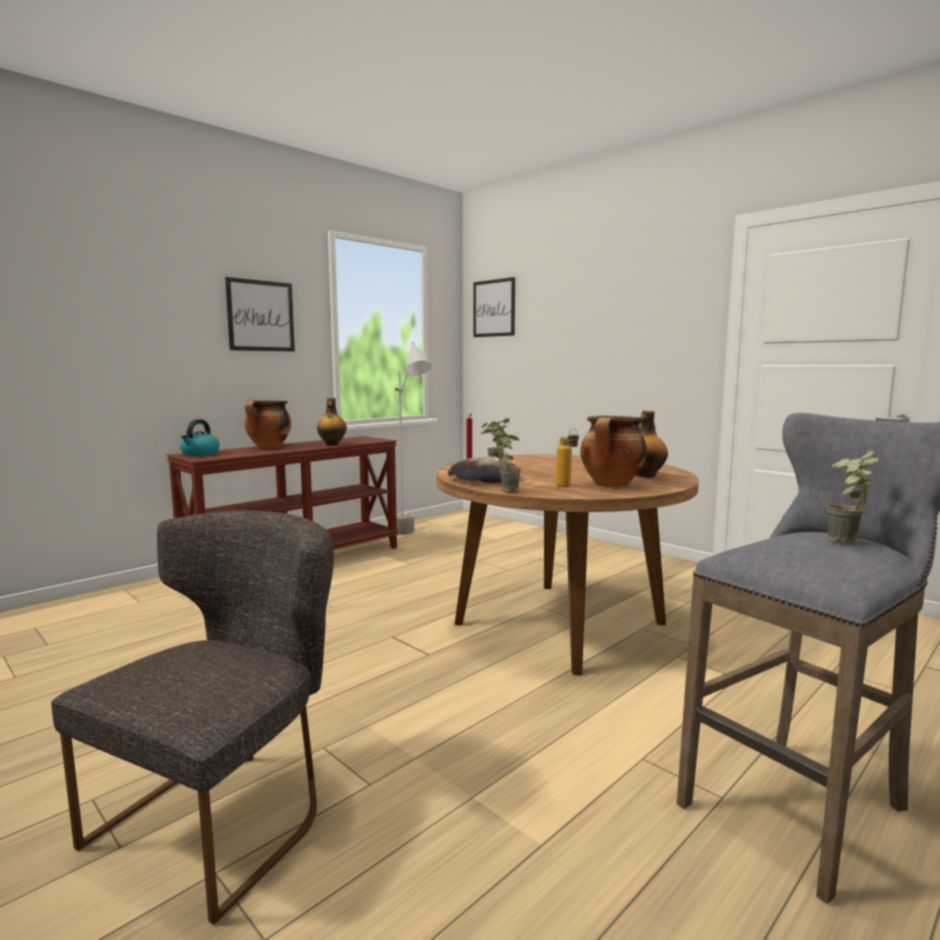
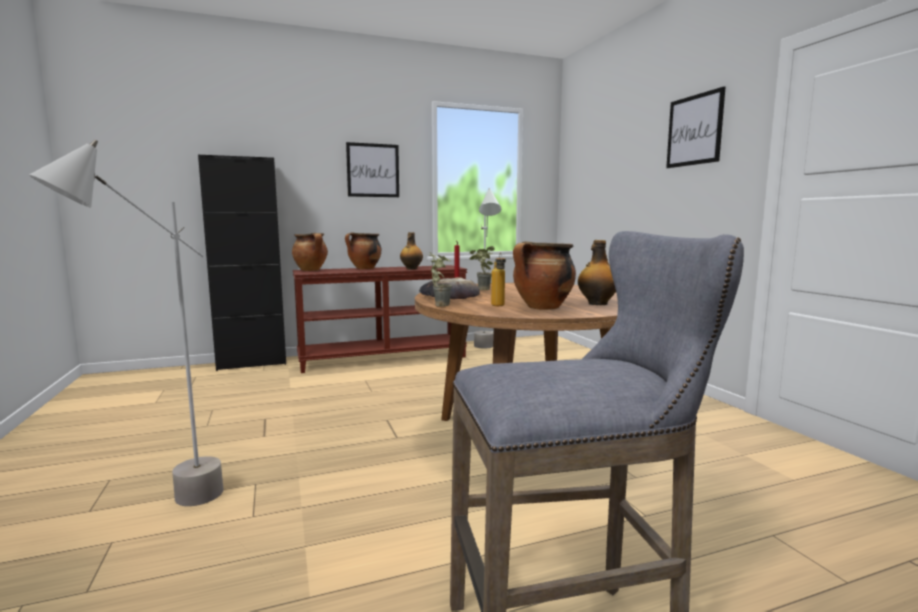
camera: 25 degrees right, 0 degrees up
grey chair [51,510,334,925] -> grey floor lamp [29,140,224,506]
kettle [180,419,219,456] -> cooking pot [292,233,328,271]
picture [473,277,515,337] -> picture moved to [666,87,726,168]
potted plant [826,450,878,544] -> none
none -> black cabinet [198,155,286,371]

